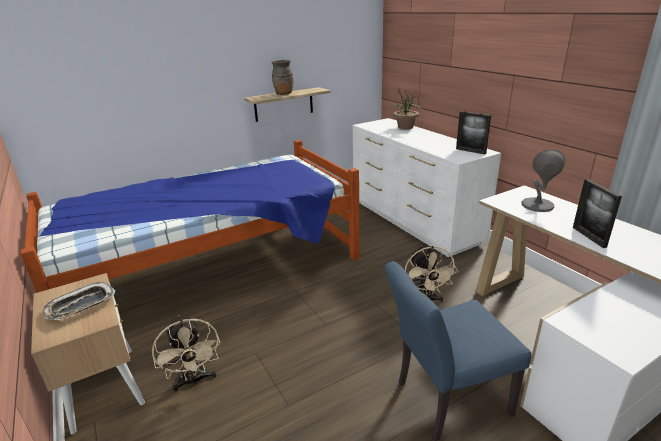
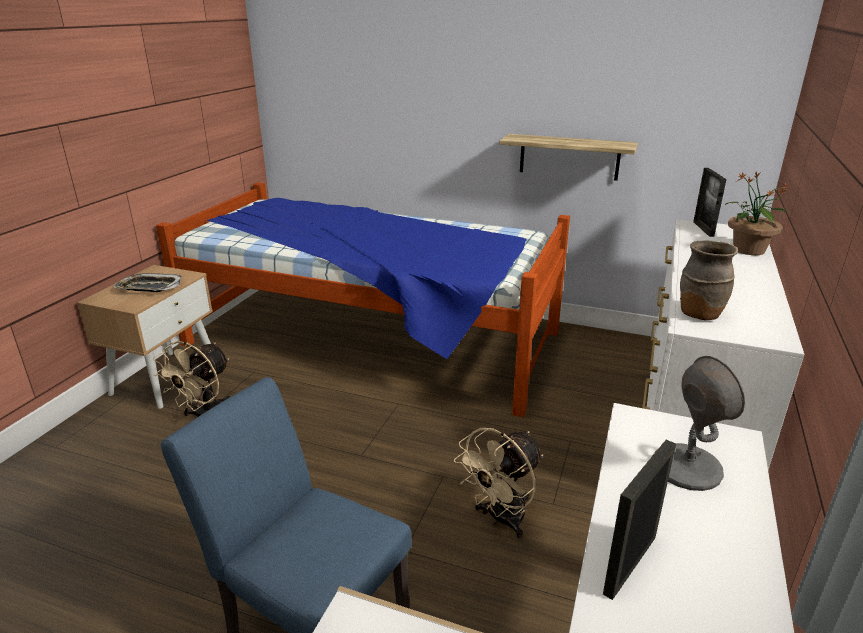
camera: 50 degrees right, 0 degrees up
brown vase [271,60,293,95] -> brown vase moved to [680,240,738,321]
picture frame [456,111,491,154] -> picture frame moved to [693,168,727,237]

